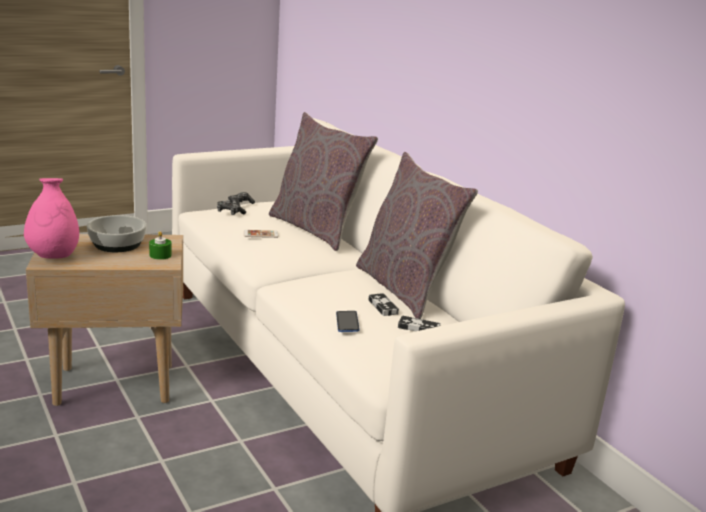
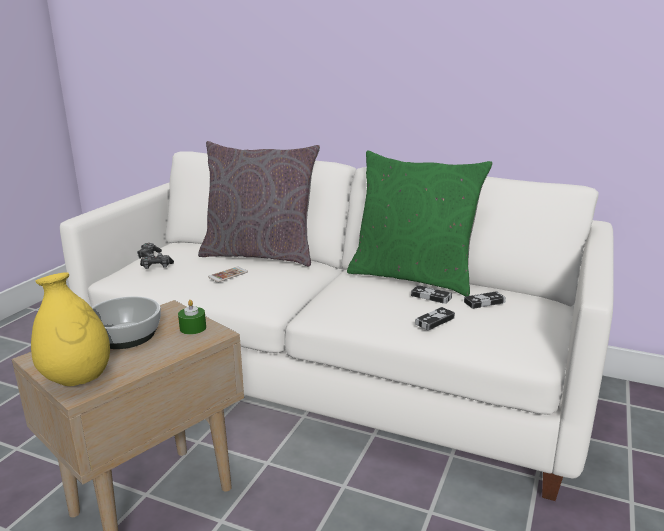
camera: 35 degrees left, 0 degrees up
pink vase [24,178,79,259] -> yellow vase [31,272,110,386]
phone [336,311,359,332] -> game controller [415,307,455,330]
grey pillow [356,152,478,319] -> green pillow [347,150,492,296]

